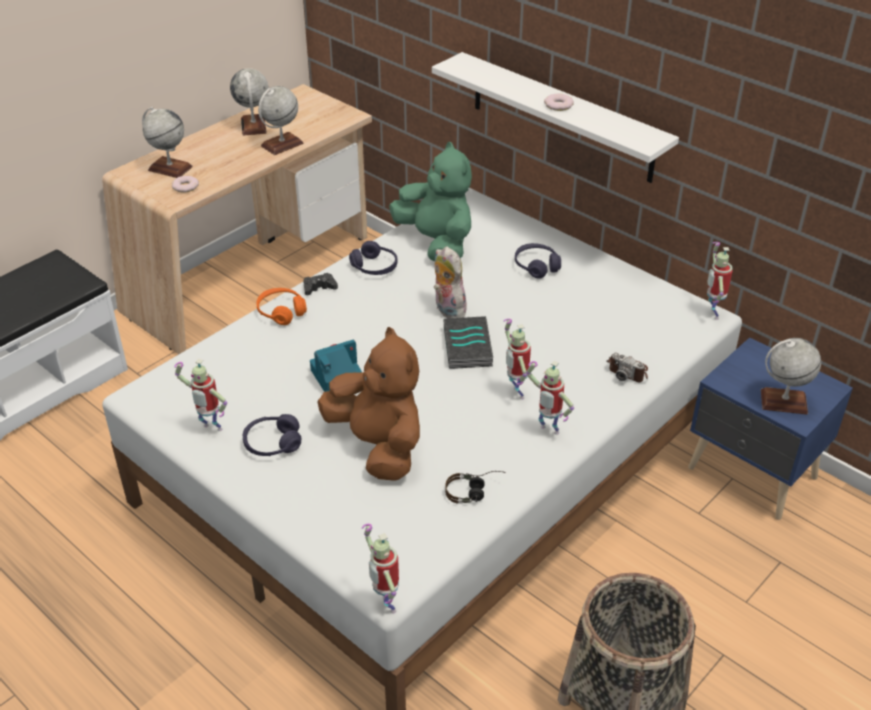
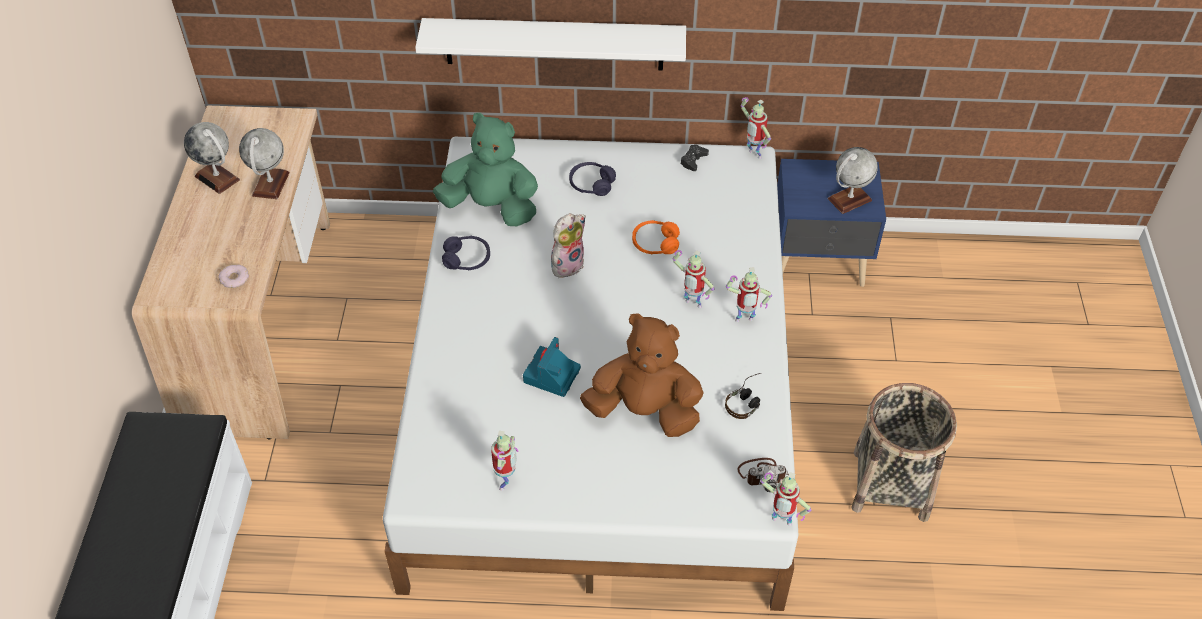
camera: 40 degrees left, 10 degrees up
globe [142,107,193,178] -> none
toy robot [174,359,227,431] -> toy robot turned 60 degrees counterclockwise [491,431,519,491]
purple headphones [243,414,301,456] -> none
orange headphones [256,288,307,325] -> orange headphones moved to [632,220,680,254]
black game controller [303,273,338,295] -> black game controller moved to [680,145,709,171]
plush toy [434,246,467,318] -> plush toy turned 120 degrees clockwise [551,213,586,278]
book [444,316,493,369] -> none
donut [544,93,574,111] -> none
camera [607,353,648,382] -> camera moved to [738,458,789,492]

